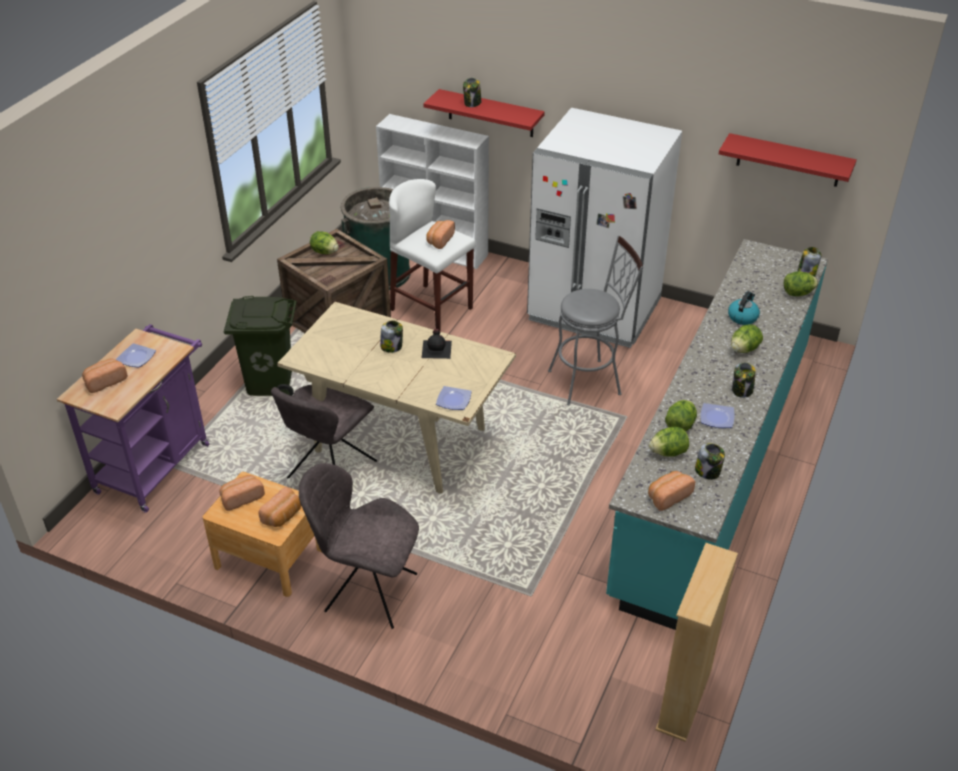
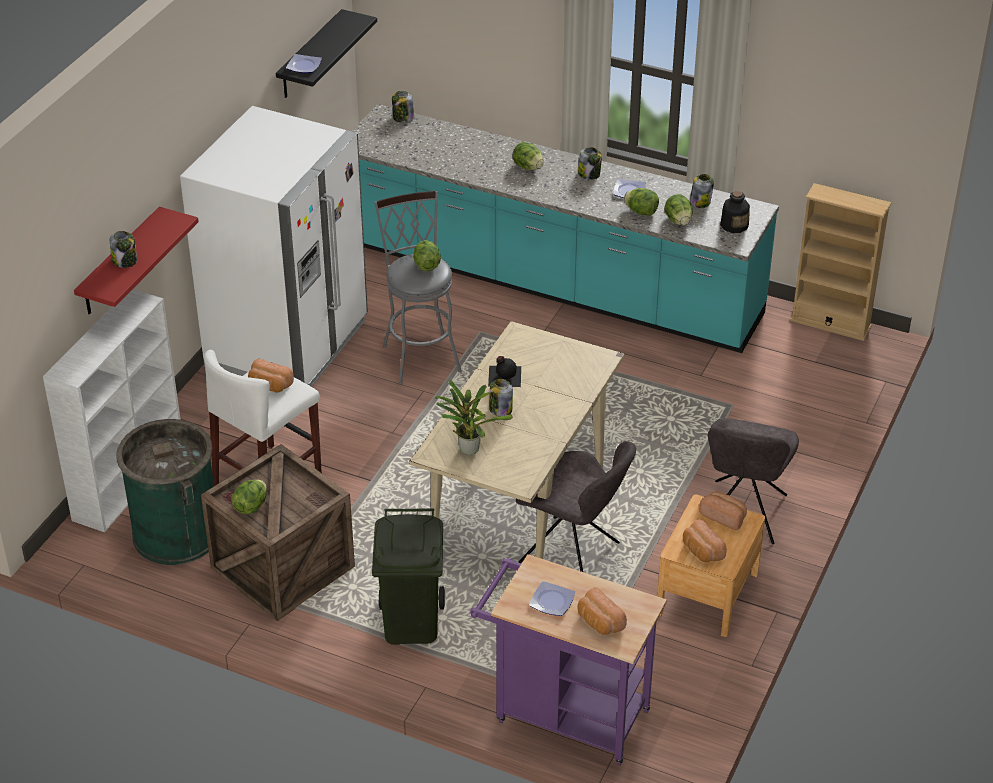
camera: 90 degrees left, 0 degrees up
plate [436,386,472,410] -> plate moved to [286,54,322,73]
bread [648,471,695,511] -> bottle [720,191,750,233]
red shelf [719,133,857,187] -> black shelf [276,9,377,98]
kettle [728,291,760,325] -> none
lettuce [784,271,818,296] -> lettuce moved to [413,240,441,271]
none -> potted plant [435,380,513,455]

